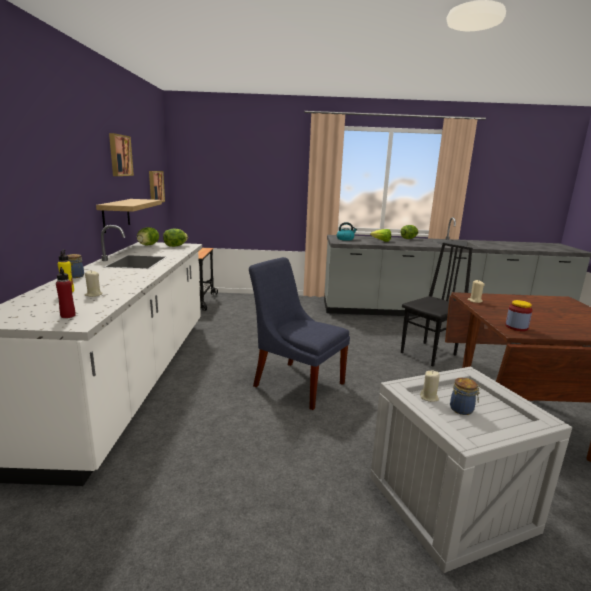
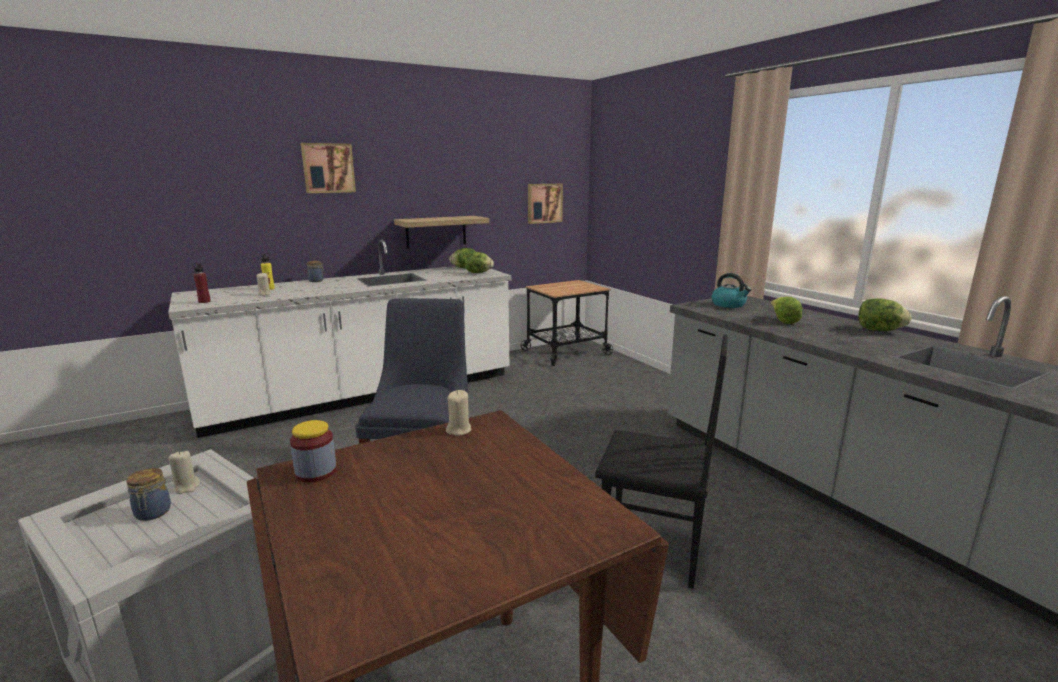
camera: 60 degrees right, 0 degrees up
picture [109,133,134,176] -> picture moved to [301,143,356,193]

